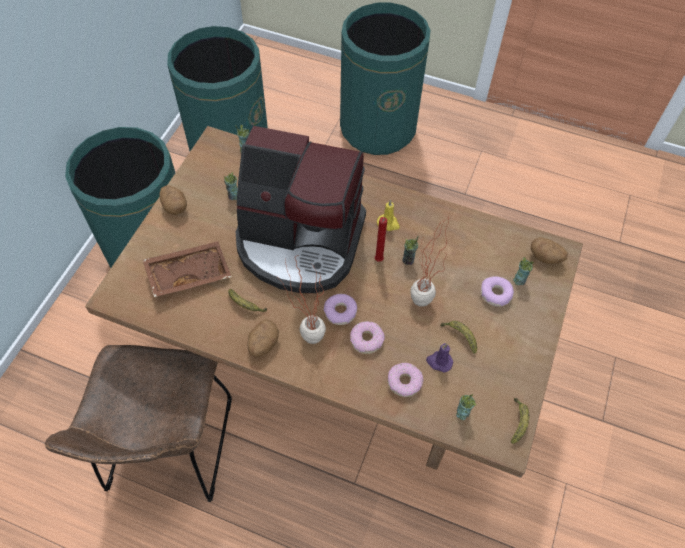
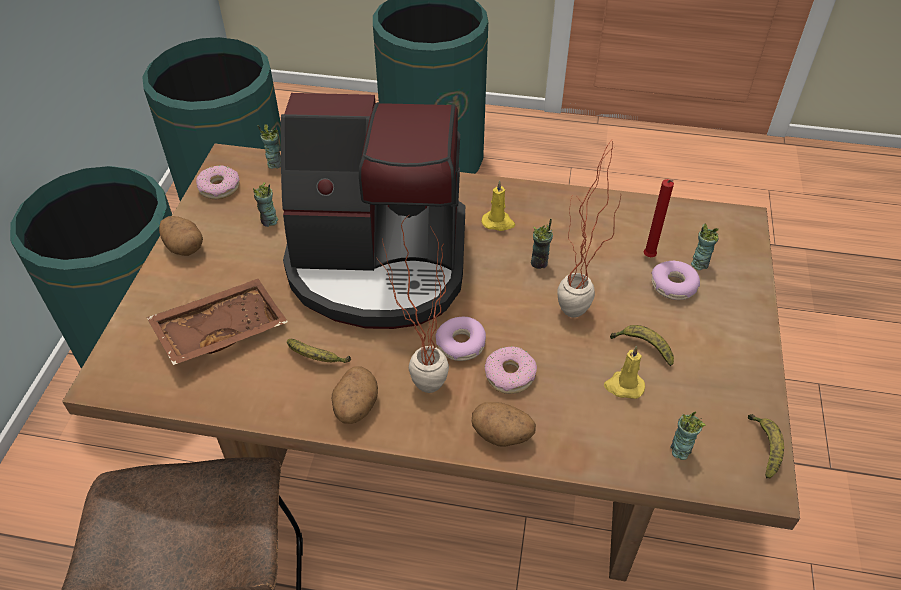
camera: 10 degrees left, 10 degrees down
red candle [375,217,387,262] -> red candle moved to [644,179,674,257]
donut [388,363,423,397] -> donut moved to [196,165,240,199]
purple candle [426,343,453,372] -> yellow candle [604,346,645,399]
potato [531,237,568,264] -> potato moved to [472,402,536,446]

